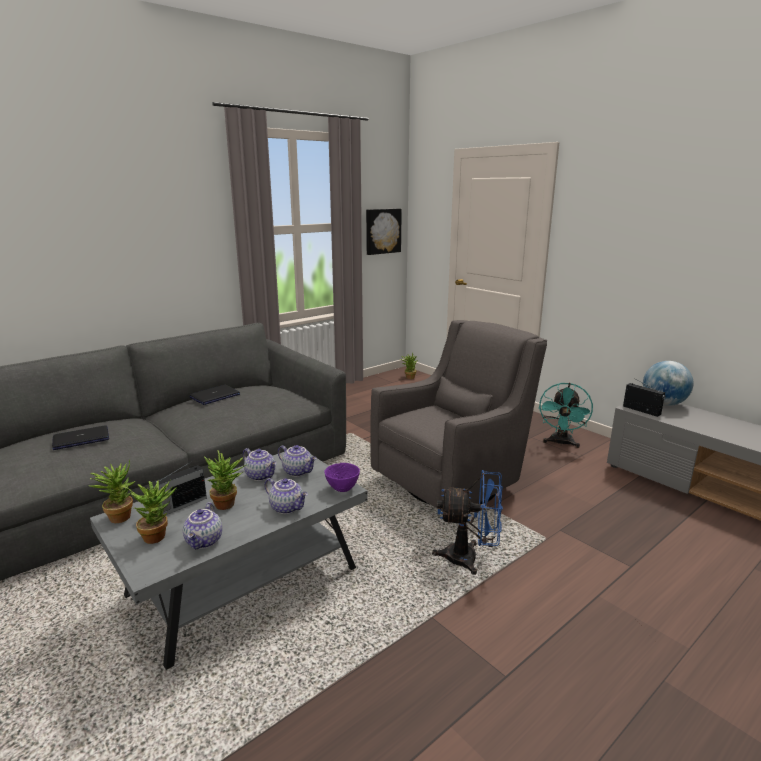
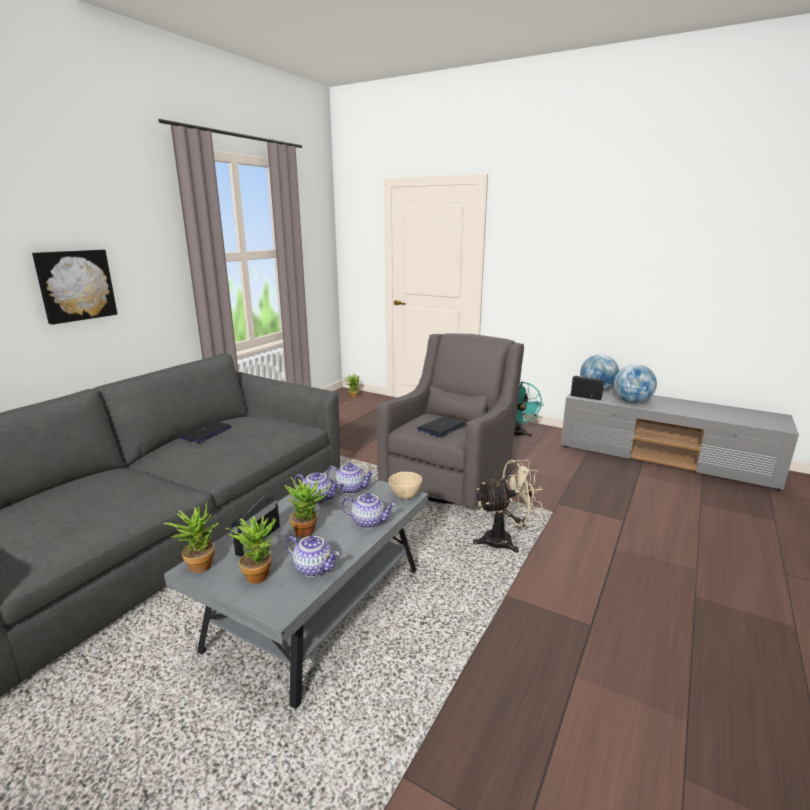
camera: 20 degrees left, 0 degrees up
laptop [52,425,109,450] -> laptop moved to [417,416,466,437]
teapot [183,502,222,549] -> teapot turned 45 degrees counterclockwise [286,536,339,577]
purple bowl [324,463,360,492] -> beige bowl [389,472,422,499]
picture [366,209,402,255] -> picture moved to [32,250,117,325]
blue fan [432,470,503,575] -> beige fan [473,460,543,553]
none -> globe [614,364,657,404]

